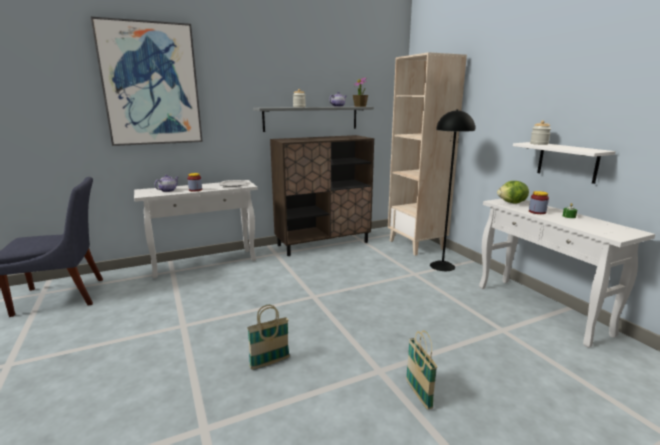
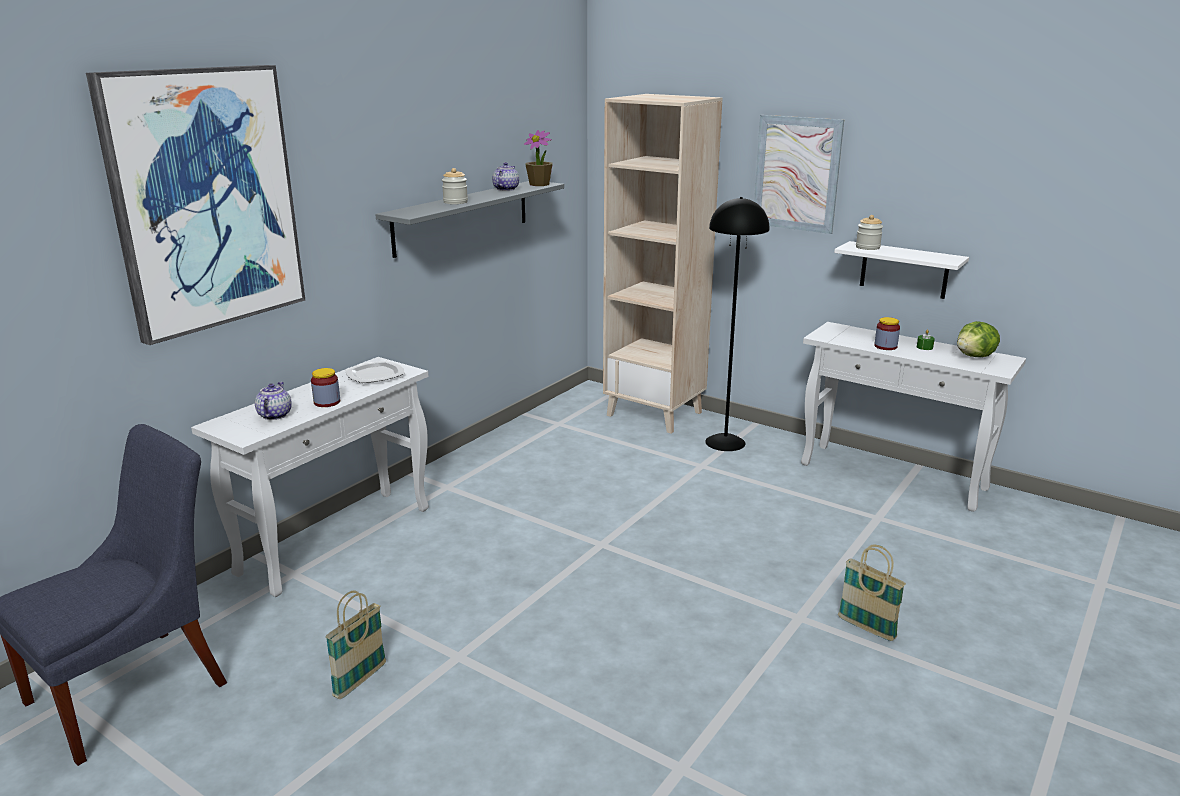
camera: 30 degrees left, 5 degrees up
basket [247,305,290,370] -> basket moved to [325,590,386,699]
brown cabinet [270,135,374,256] -> none
lettuce [497,181,529,204] -> lettuce moved to [957,321,1000,357]
none -> picture [754,115,844,234]

